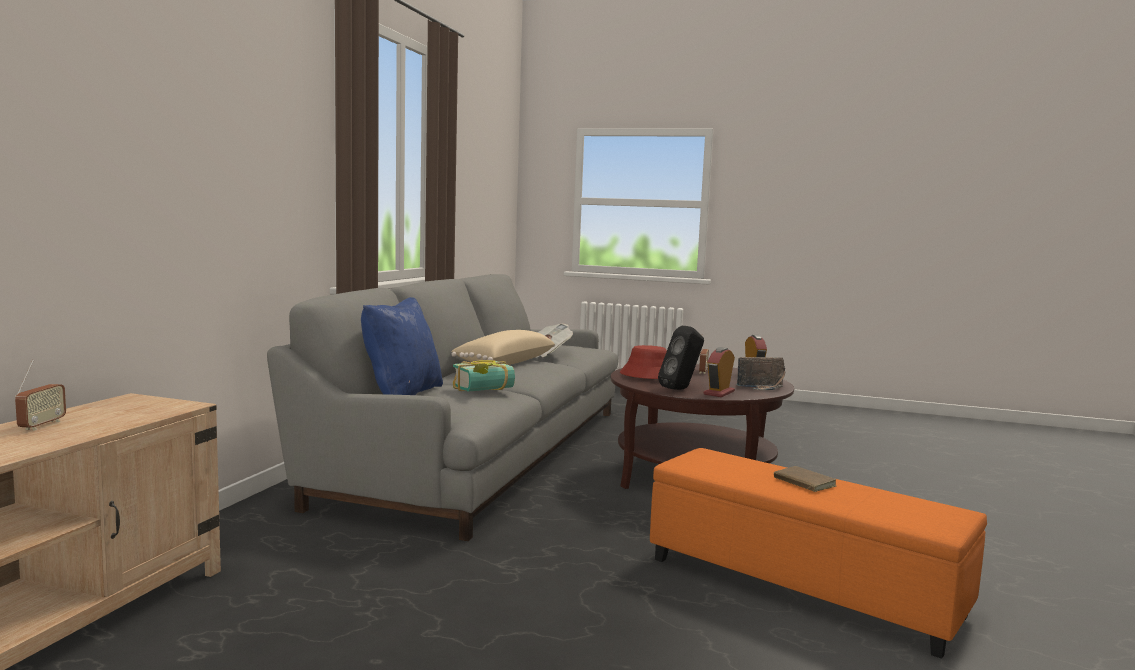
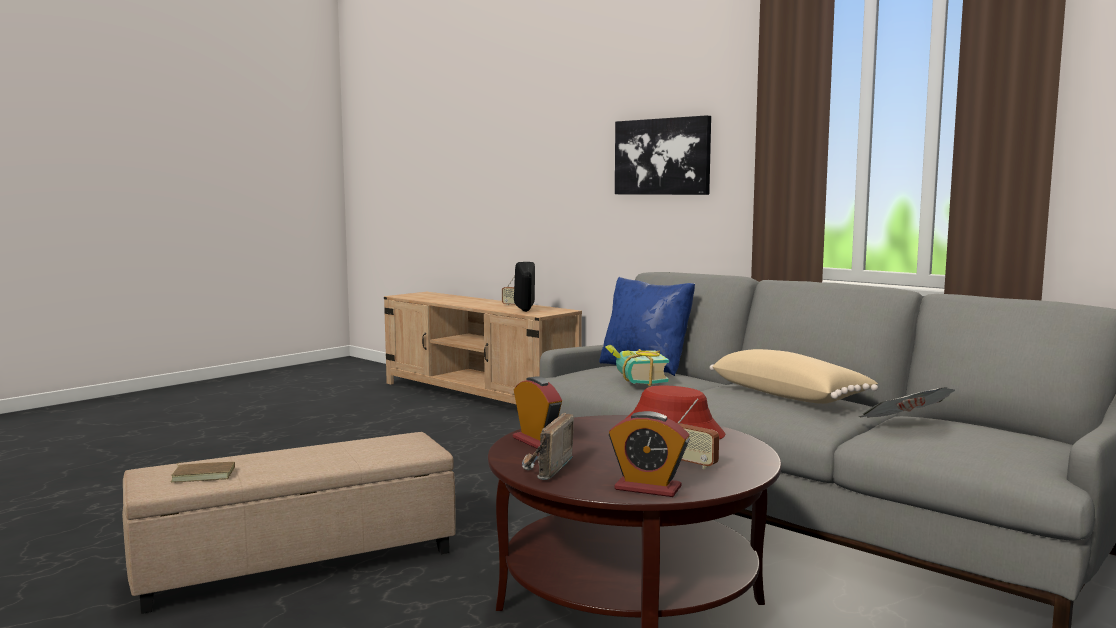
camera: 115 degrees right, 0 degrees up
orange ottoman [650,448,987,659] -> beige ottoman [122,432,456,614]
black speaker [658,326,704,390] -> black speaker moved to [514,262,535,312]
brown book [774,466,836,492] -> brown book moved to [170,462,235,483]
none -> picture [615,115,711,195]

